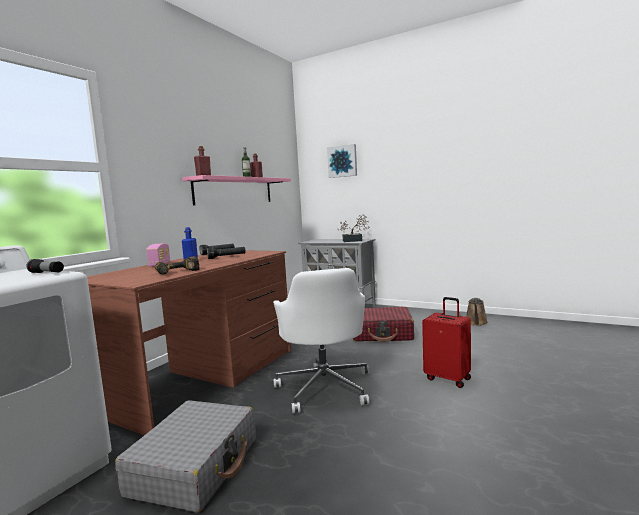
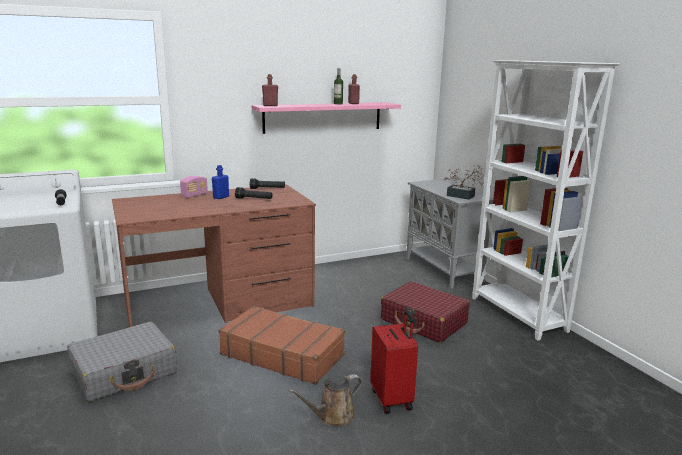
camera: 35 degrees right, 10 degrees up
power drill [155,256,200,274] -> none
white office chair [273,268,370,414] -> brown suitcase [218,306,345,385]
picture [327,144,357,178] -> none
brown watering can [466,298,488,326] -> brown watering can moved to [289,374,362,426]
none -> white bookcase [472,60,620,341]

